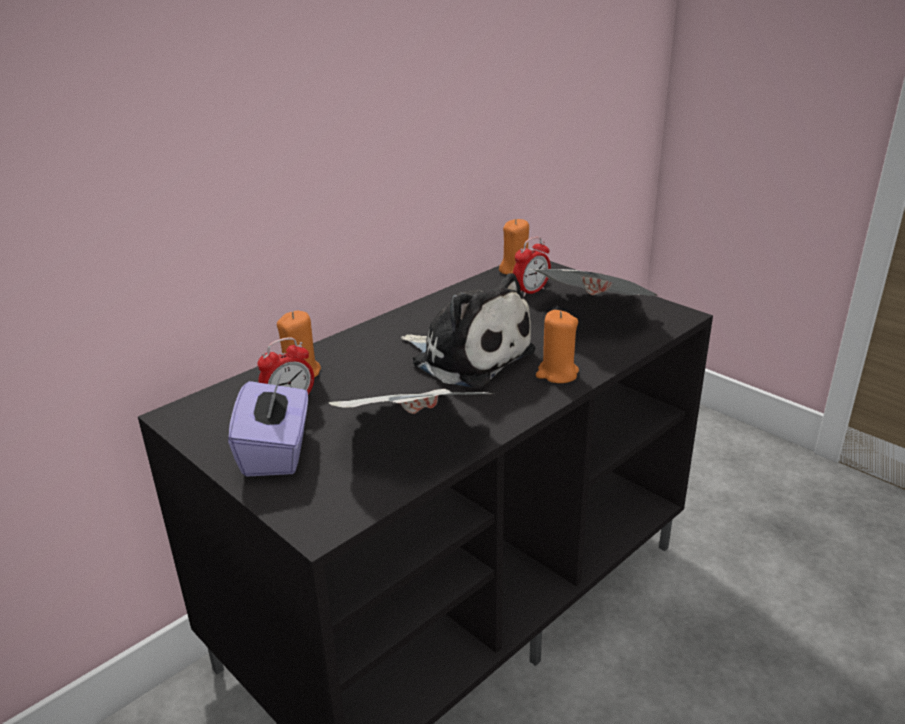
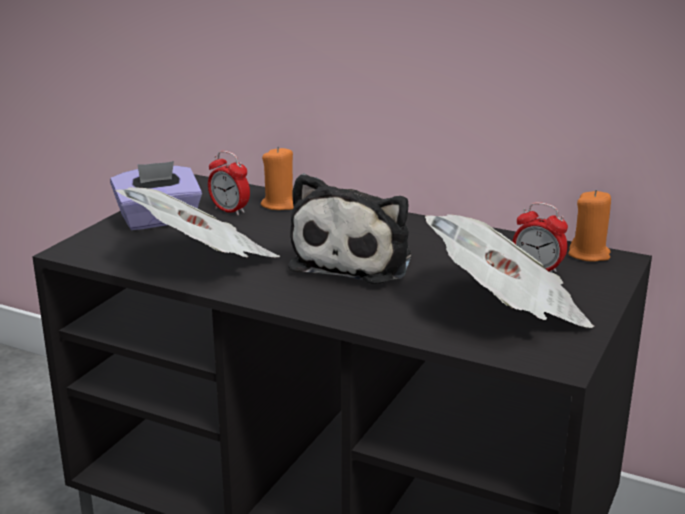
camera: 70 degrees right, 5 degrees down
orange candle [536,310,579,383] -> none

